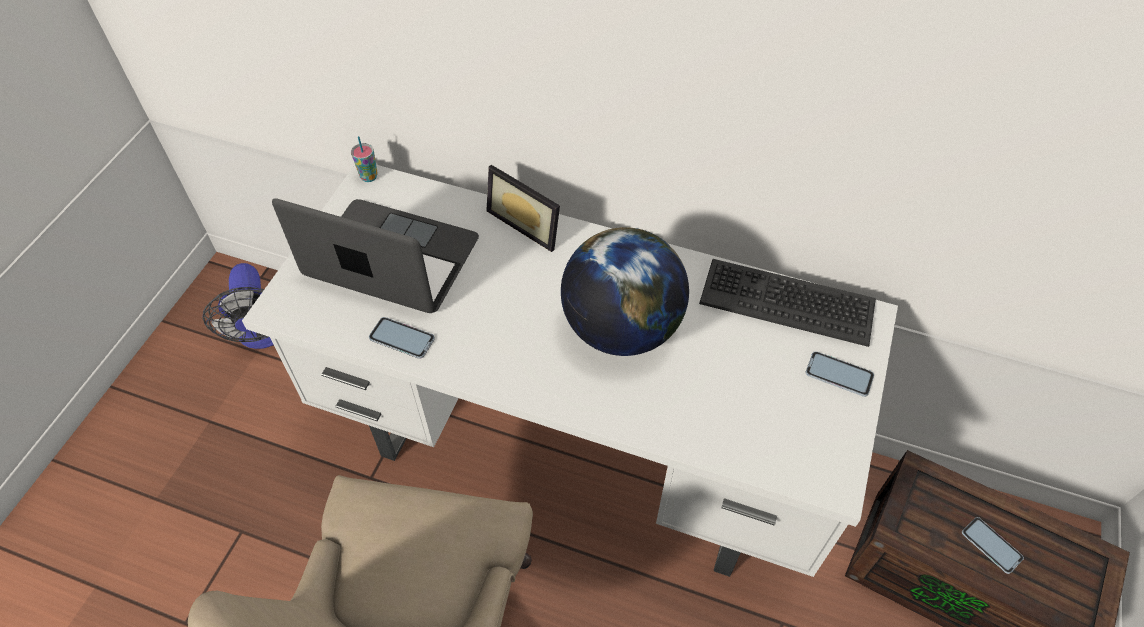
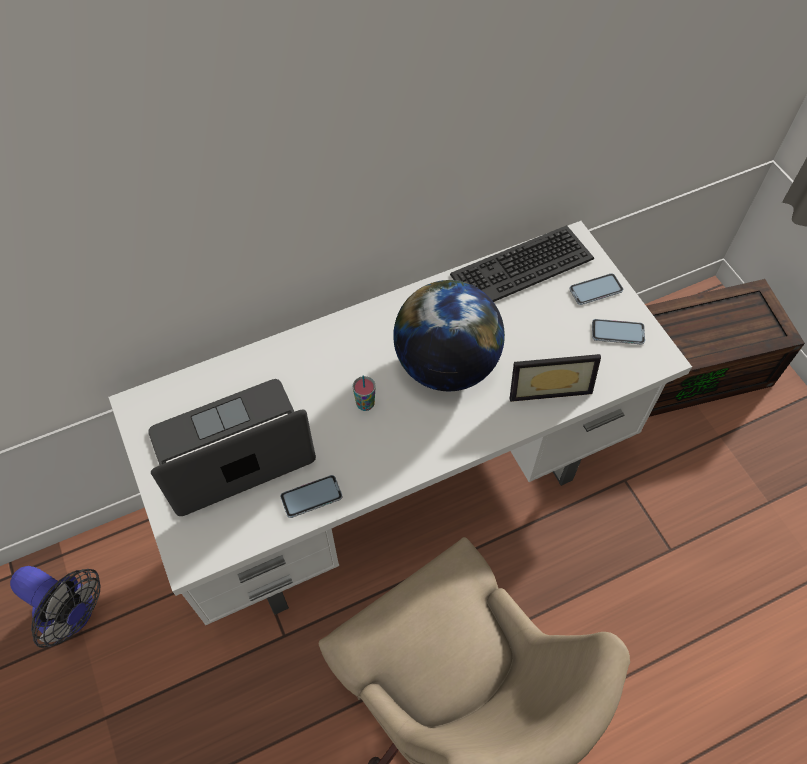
camera: 45 degrees left, 5 degrees up
cup [351,136,378,182] -> cup moved to [353,375,376,411]
picture frame [486,165,560,252] -> picture frame moved to [509,354,601,402]
phone [962,517,1024,574] -> phone moved to [592,319,645,345]

